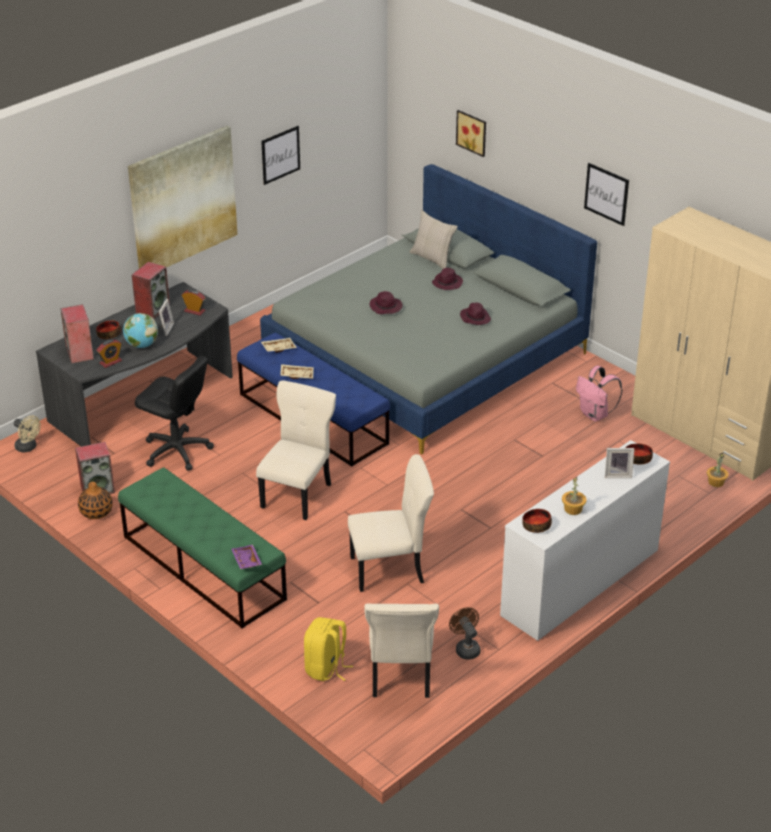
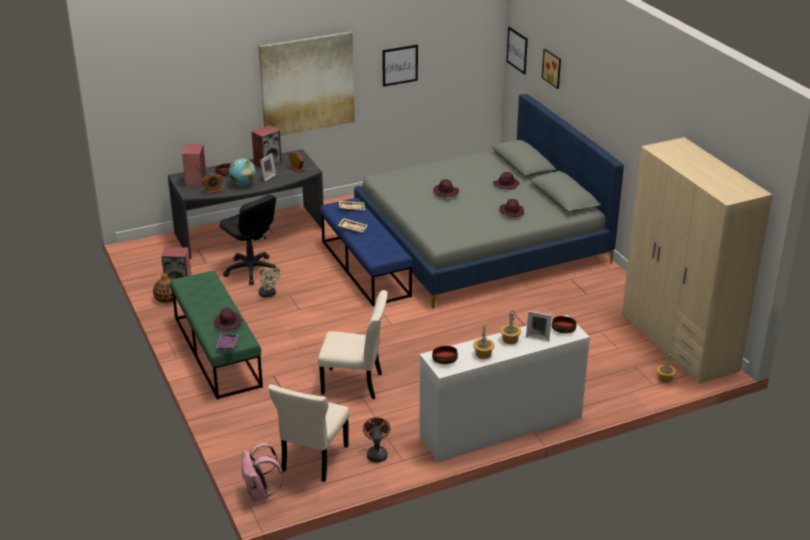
camera: 20 degrees right, 5 degrees down
beige fan [14,415,41,453] -> beige fan moved to [259,268,280,297]
beige chair [256,380,336,520] -> none
yellow backpack [304,617,353,681] -> none
beige pillow [410,210,458,269] -> none
pink backpack [576,366,622,421] -> pink backpack moved to [241,443,284,501]
picture [584,163,629,226] -> picture moved to [507,27,528,75]
none -> purple hat [214,308,243,331]
none -> potted plant [500,310,521,344]

